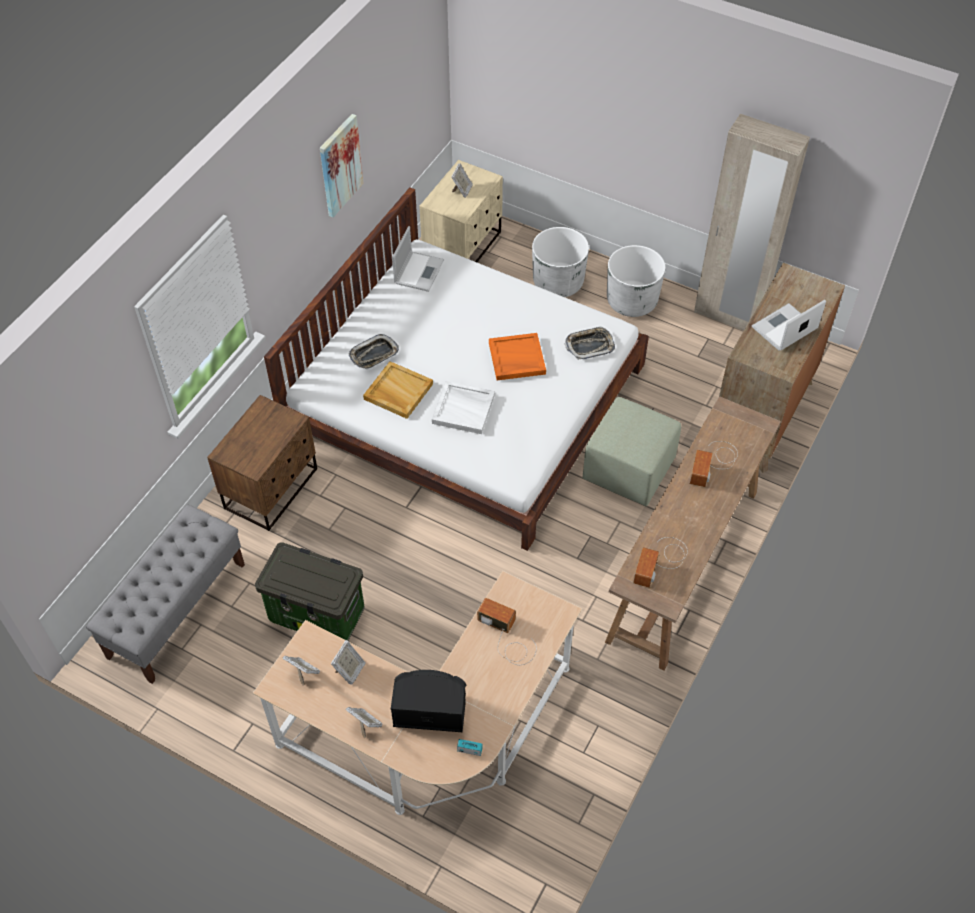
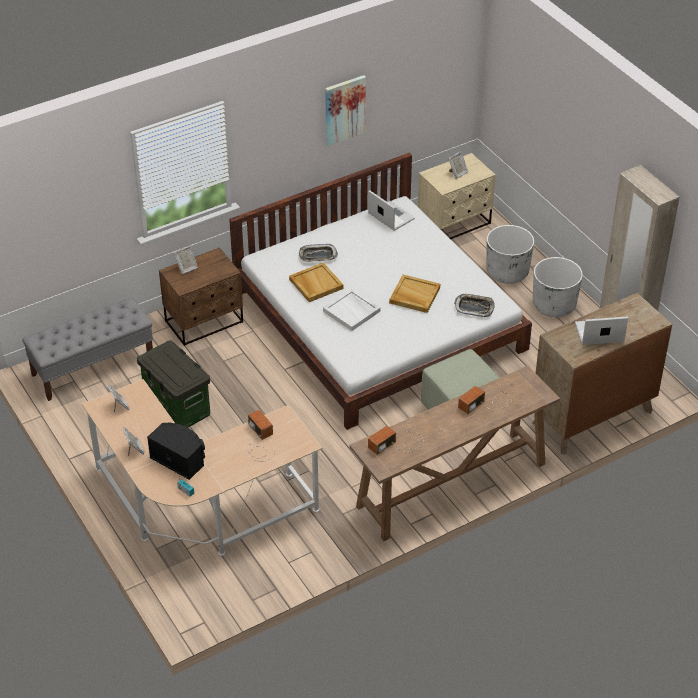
camera: 30 degrees right, 10 degrees down
picture frame [331,640,366,685] -> picture frame moved to [173,246,198,274]
laptop [392,226,444,292] -> laptop turned 90 degrees counterclockwise [368,190,415,231]
orange tray [489,333,546,380] -> beige tray [389,275,440,313]

